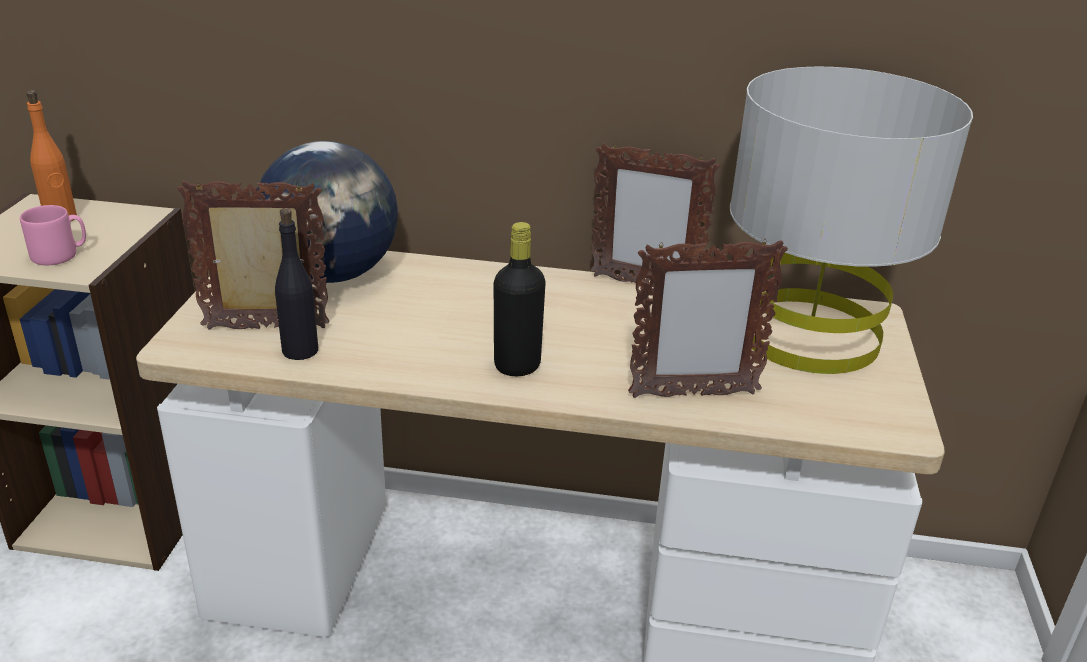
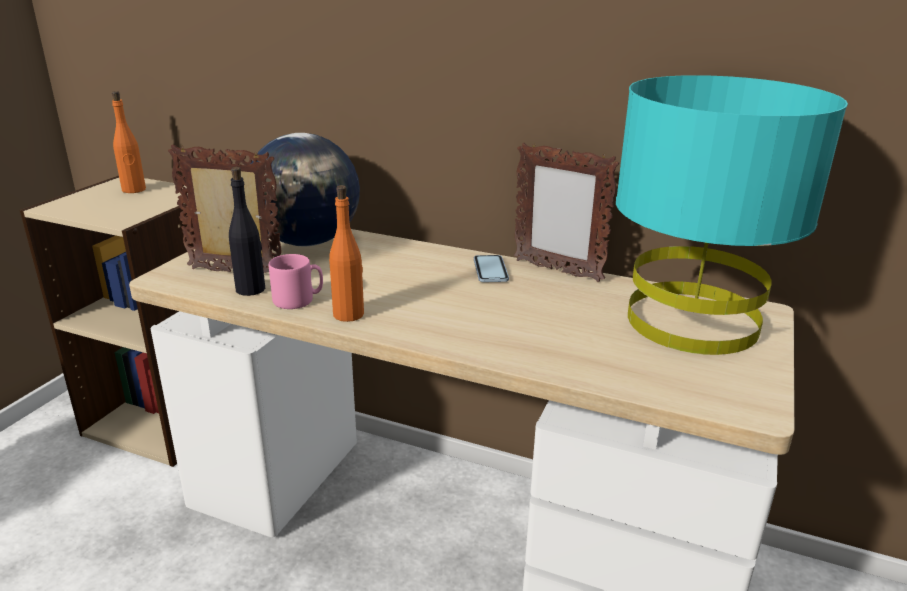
camera: 15 degrees right, 5 degrees down
pink mug [20,205,86,265] -> pink mug moved to [269,254,323,309]
black bottle [494,222,546,376] -> none
picture frame [628,239,788,398] -> none
grey table lamp [730,66,973,374] -> turquoise table lamp [616,75,848,355]
none -> orange bottle [329,185,364,322]
none -> phone [474,255,509,282]

